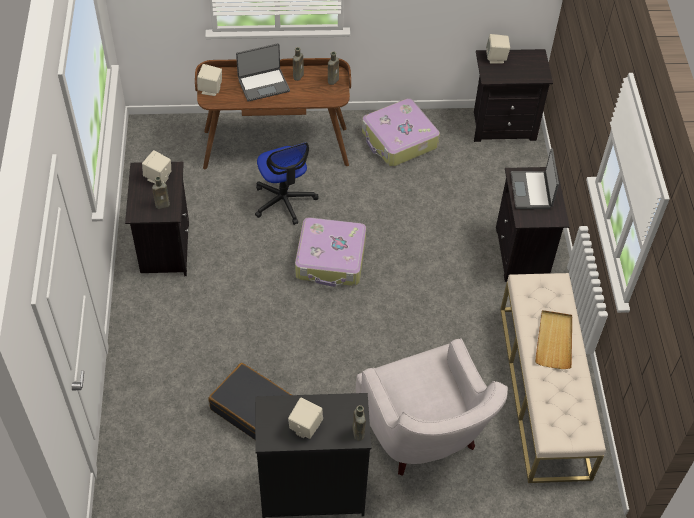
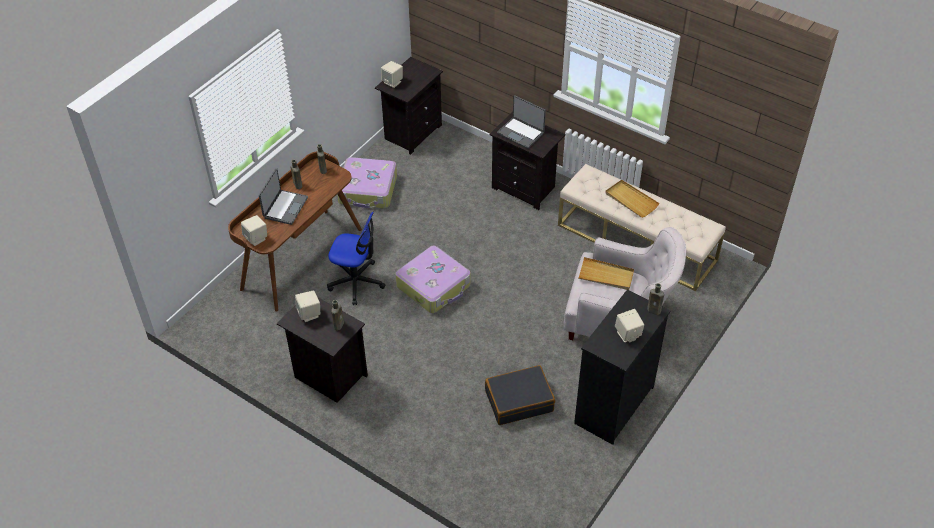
camera: 50 degrees left, 5 degrees down
none -> beige tray [578,257,634,290]

